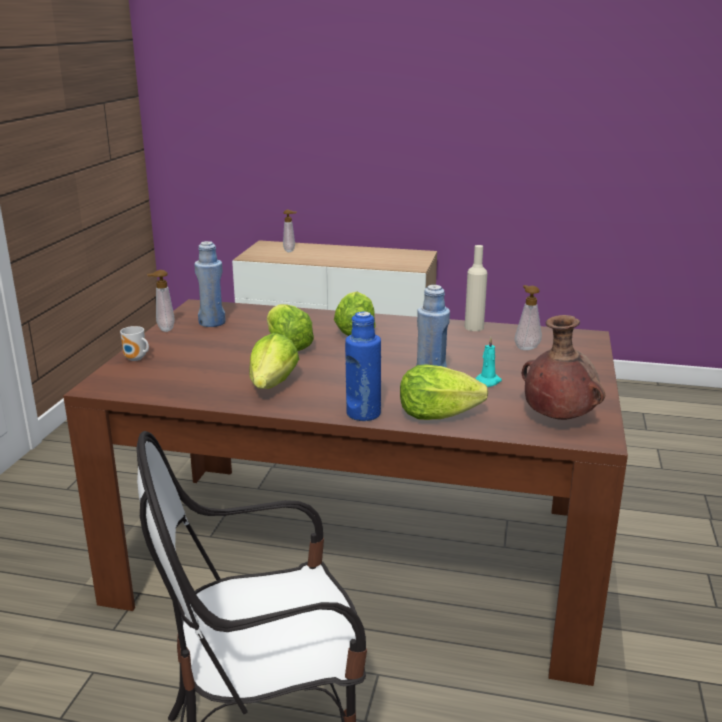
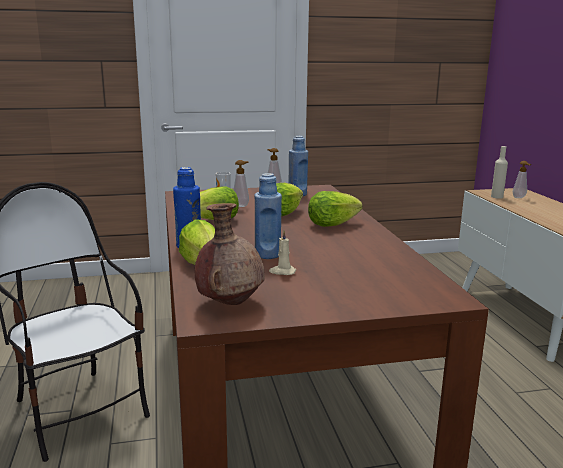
camera: 65 degrees right, 5 degrees down
beige bottle [465,245,487,331] -> beige bottle moved to [491,146,508,199]
turquoise candle [475,337,502,387] -> beige candle [269,231,296,275]
soap dispenser [515,285,542,350] -> soap dispenser moved to [233,160,249,207]

